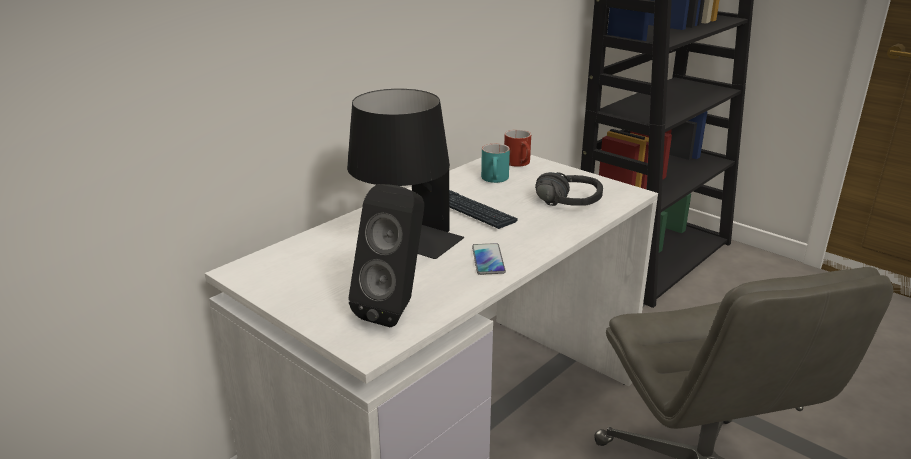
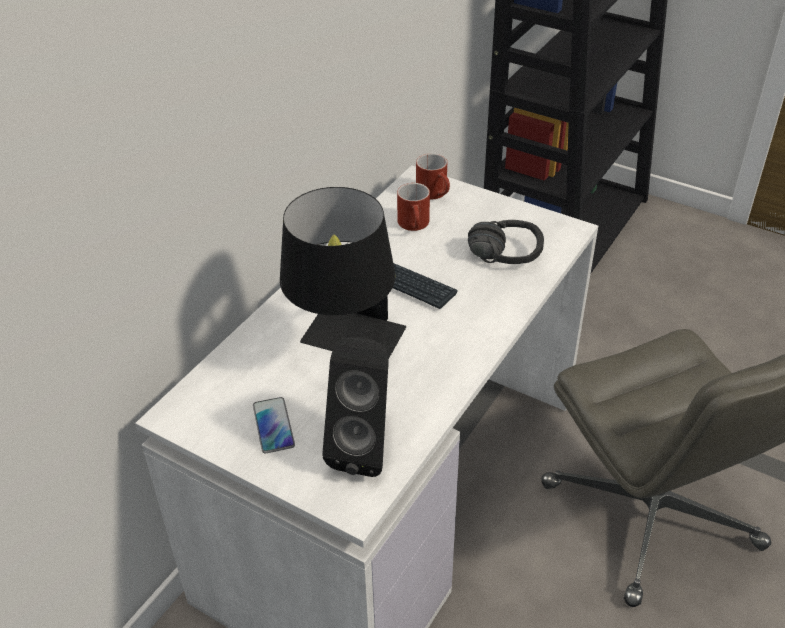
camera: 10 degrees left, 15 degrees up
phone [472,243,506,275] -> phone moved to [253,397,295,454]
turquoise mug [481,144,510,183] -> red mug [397,183,430,231]

